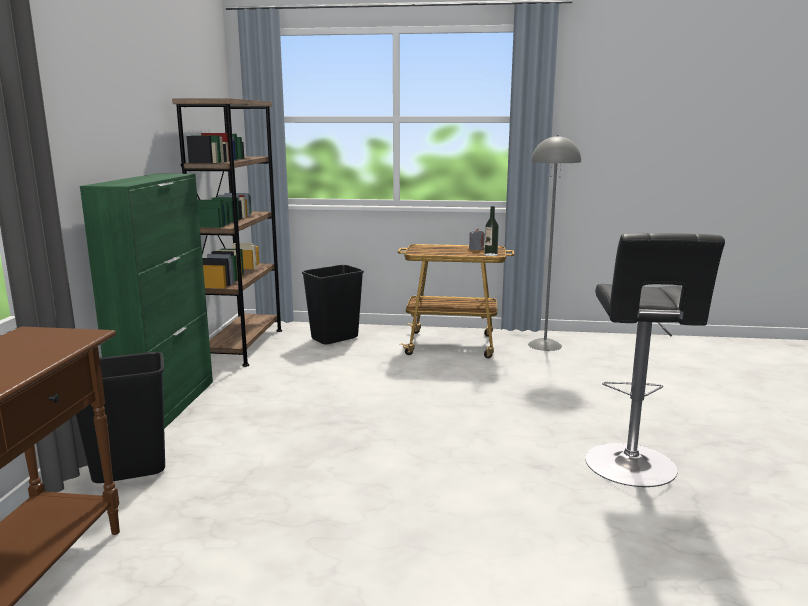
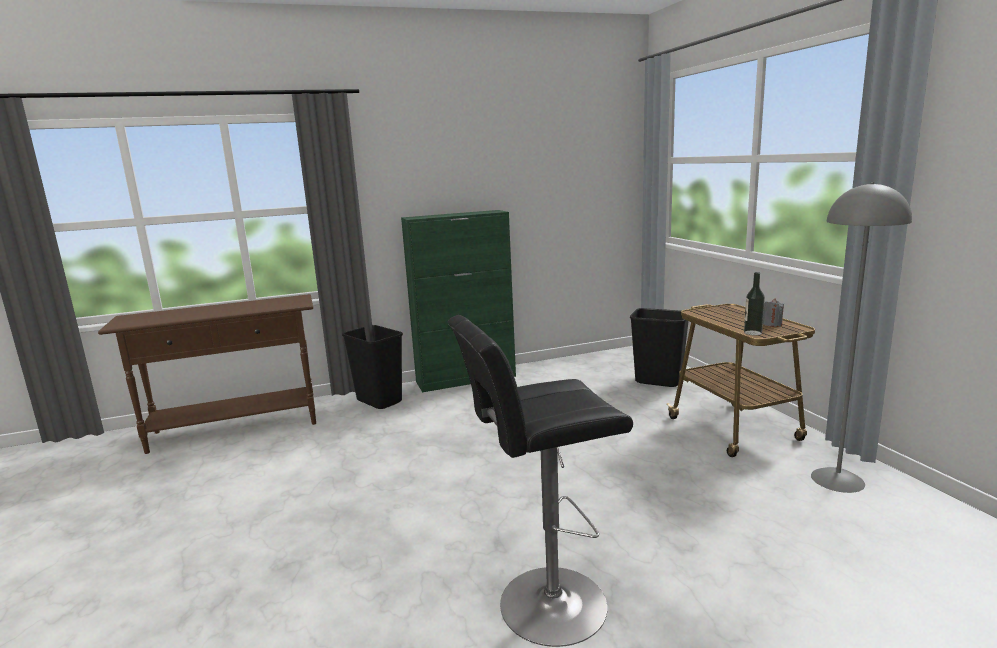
camera: 65 degrees right, 0 degrees up
brown bookcase [172,98,282,367] -> none

